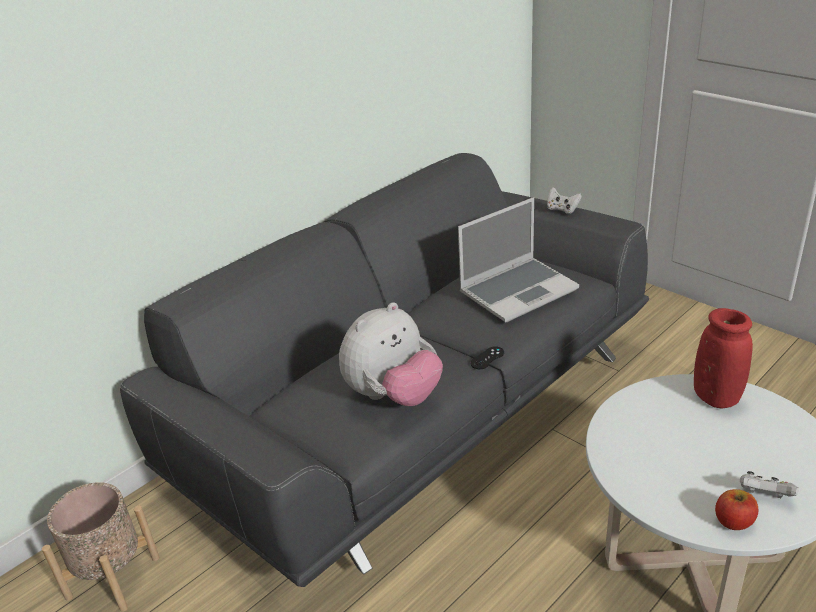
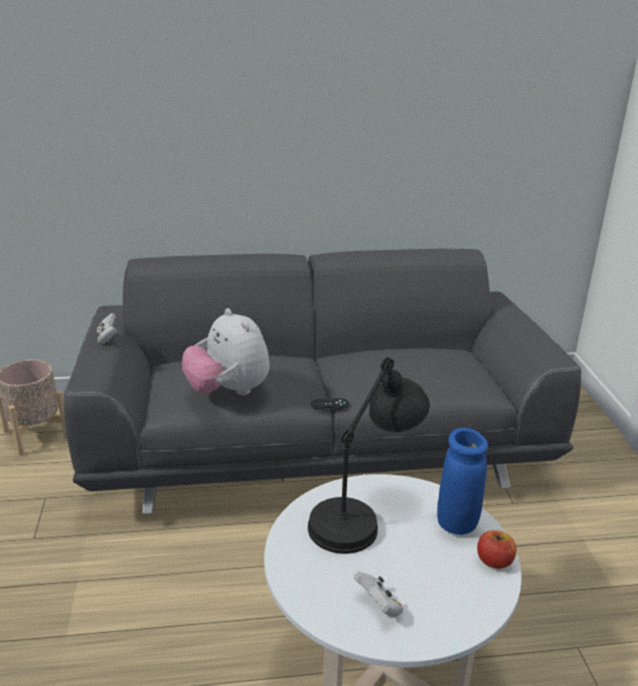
camera: 35 degrees right, 5 degrees down
plush toy [339,302,443,406] -> plush toy turned 60 degrees clockwise [182,308,270,395]
laptop [458,197,579,323] -> none
white game controller [547,187,582,214] -> white game controller moved to [96,313,117,344]
red vase [694,308,753,408] -> blue vase [437,428,488,535]
apple [715,489,758,530] -> apple moved to [477,530,517,569]
none -> black table lamp [308,357,430,554]

